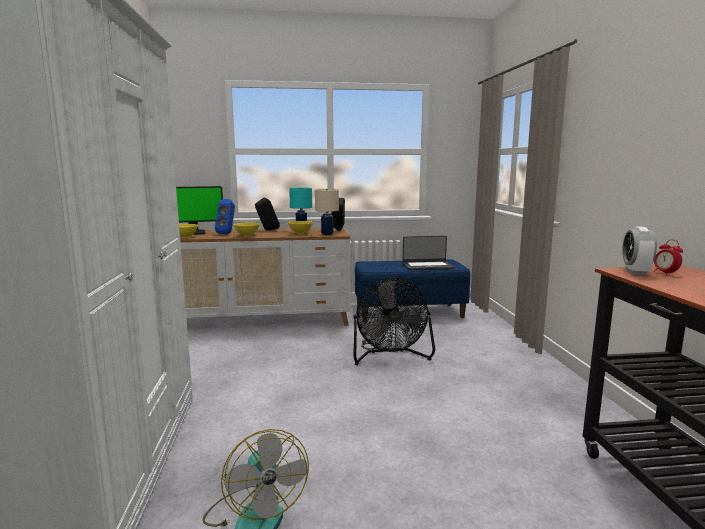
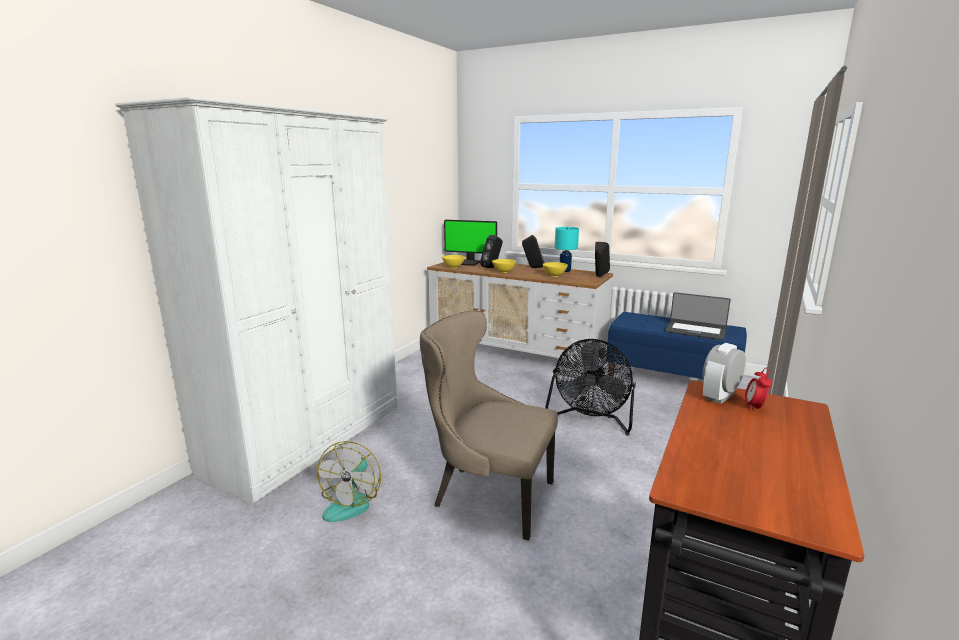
camera: 35 degrees right, 5 degrees up
blue speaker [215,199,235,234] -> black speaker [480,235,503,268]
beige table lamp [315,189,339,235] -> none
none -> beige chair [420,310,558,541]

